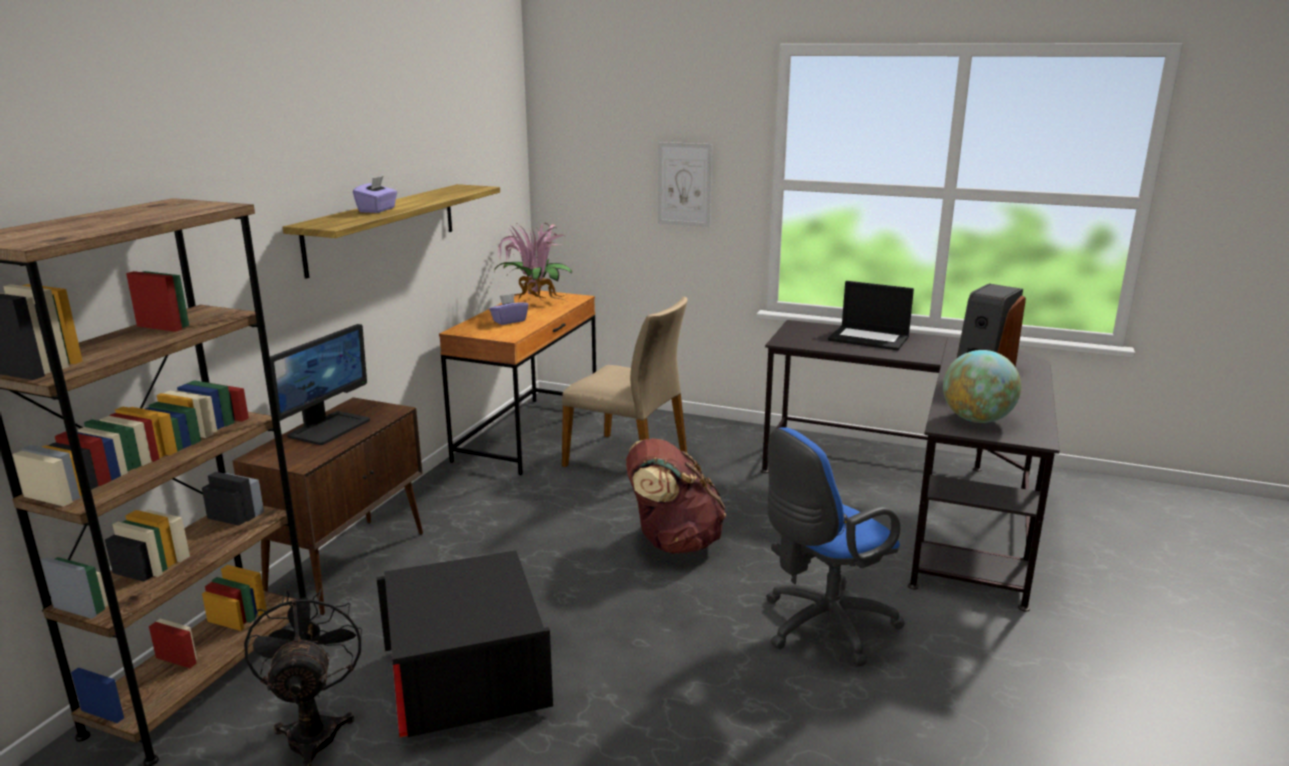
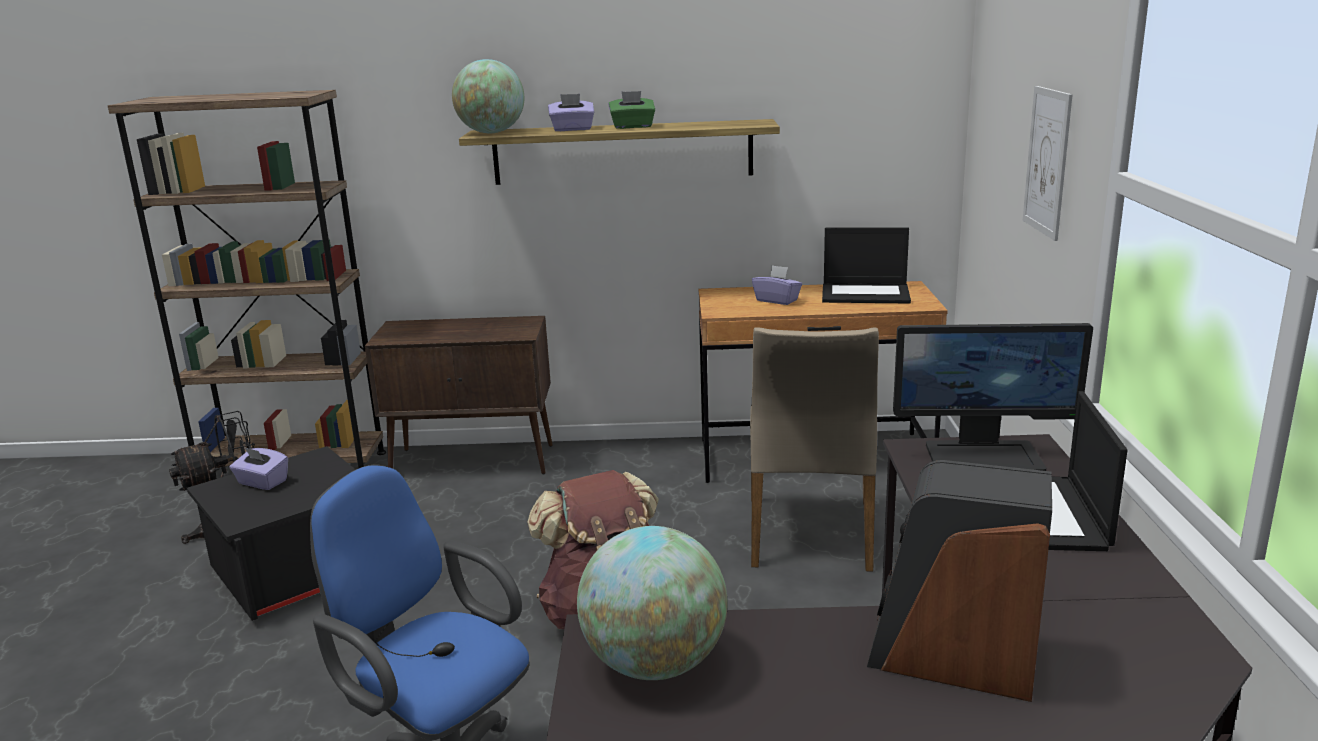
camera: 70 degrees right, 0 degrees up
monitor [270,324,370,445] -> monitor moved to [893,323,1093,471]
potted plant [494,222,572,302] -> laptop [822,227,911,303]
none -> purple tissue box [230,447,288,490]
none -> globe [452,59,524,133]
none -> green tissue box [609,91,655,129]

